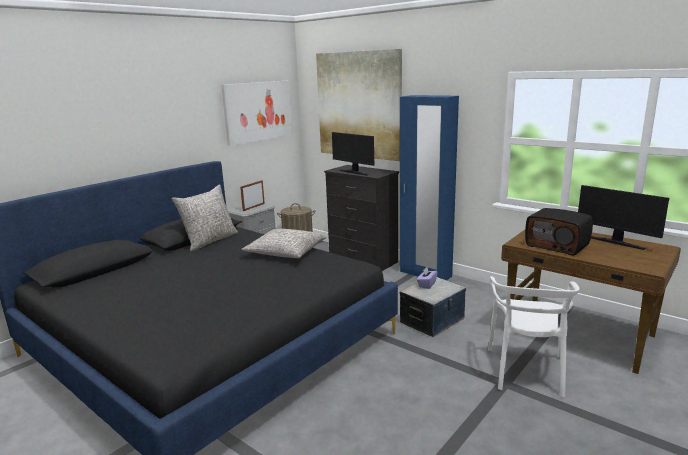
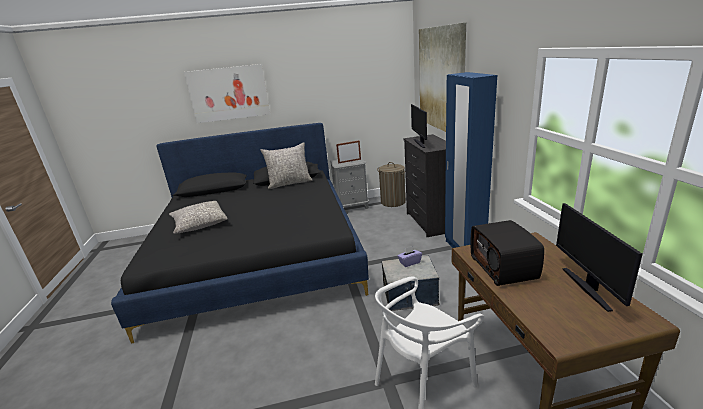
camera: 40 degrees right, 5 degrees up
picture [221,80,293,146] -> picture moved to [184,64,270,123]
grey pillow [241,229,326,258] -> grey pillow moved to [169,201,227,234]

